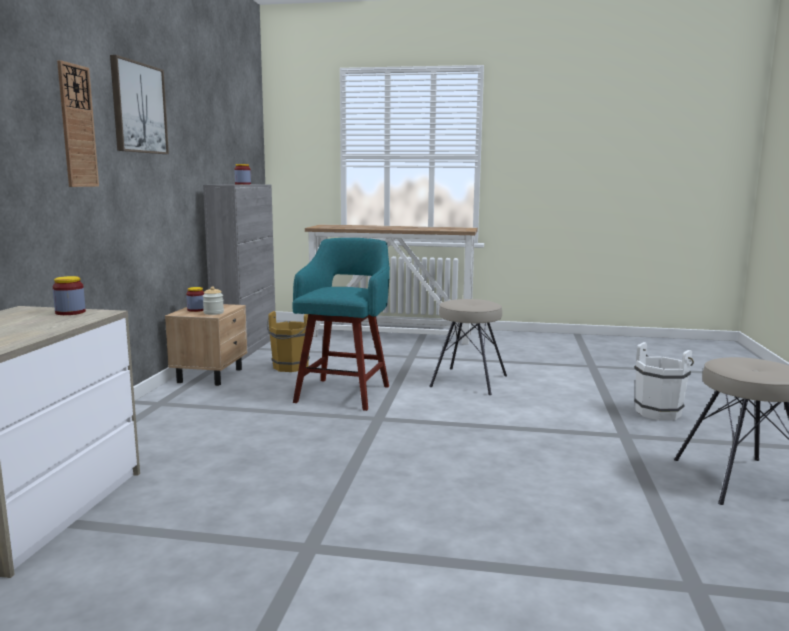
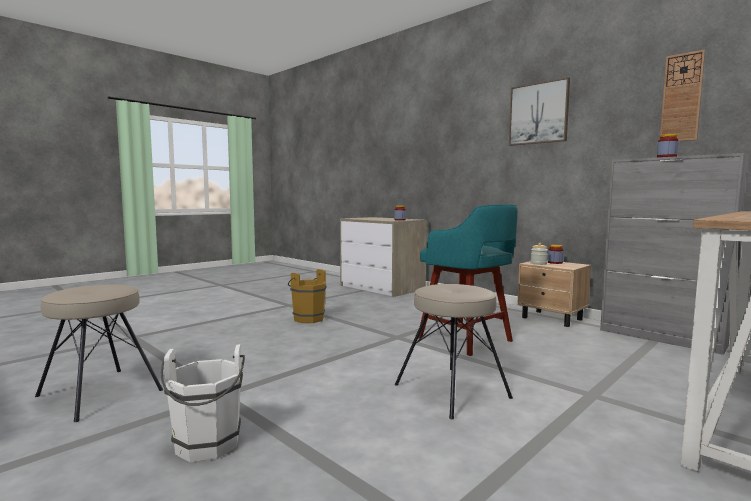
camera: 125 degrees right, 5 degrees down
wall clock [57,60,99,187] -> wall clock moved to [660,49,705,141]
brown bucket [267,311,310,372] -> brown bucket moved to [288,269,327,323]

